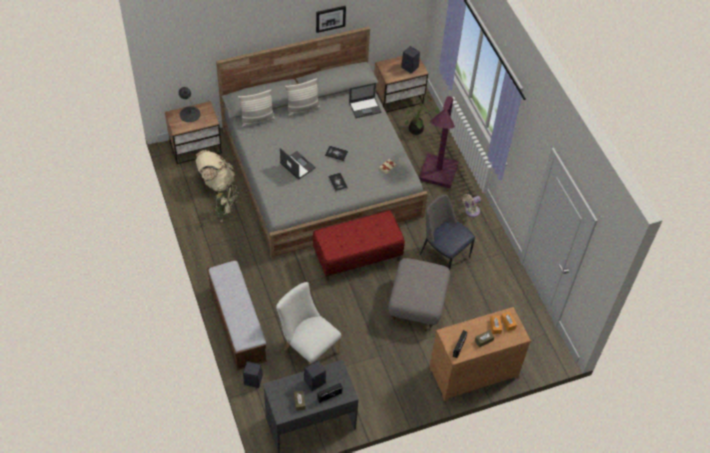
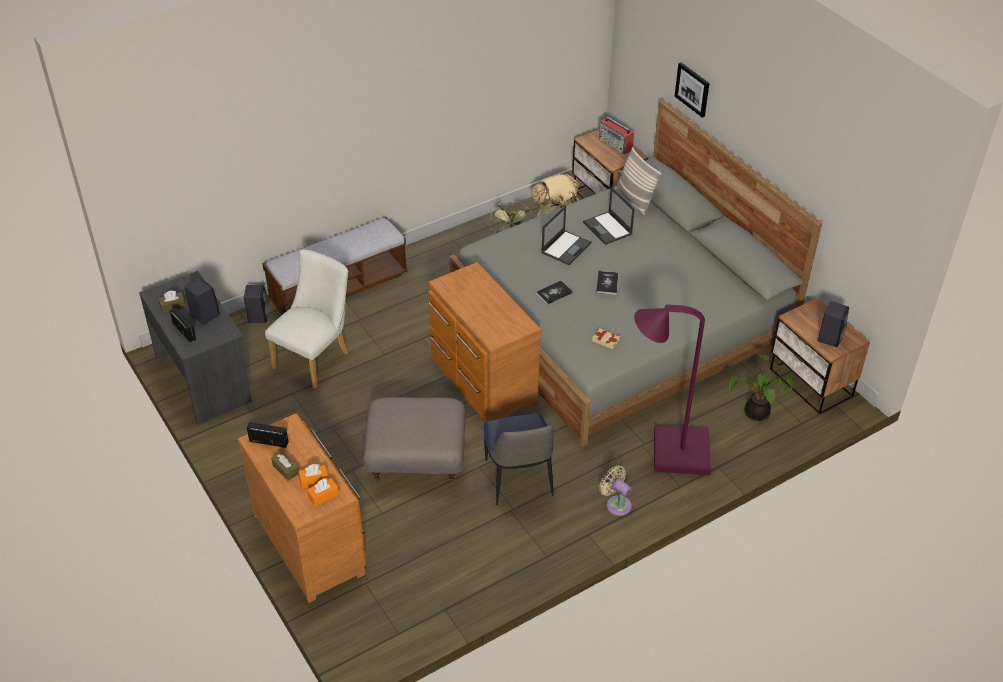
camera: 80 degrees right, 10 degrees down
black table lamp [179,87,201,122] -> radio [599,116,634,154]
pillow [285,78,321,116] -> none
red bench [313,211,405,281] -> brown dresser [428,262,541,421]
picture [316,6,346,33] -> picture moved to [675,62,709,118]
laptop [349,83,381,118] -> laptop moved to [583,187,635,245]
chair [420,195,475,270] -> chair turned 135 degrees clockwise [484,413,554,505]

